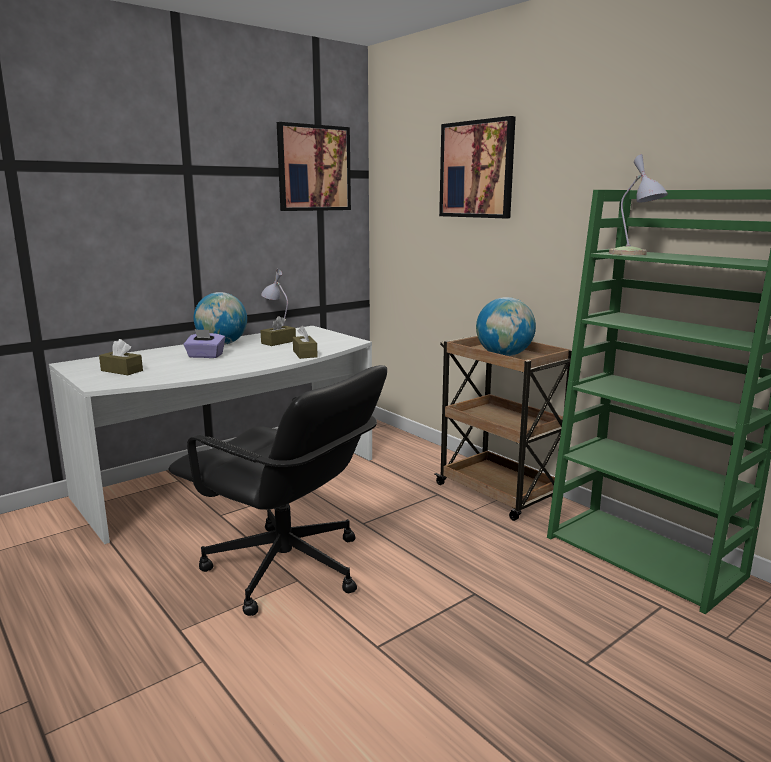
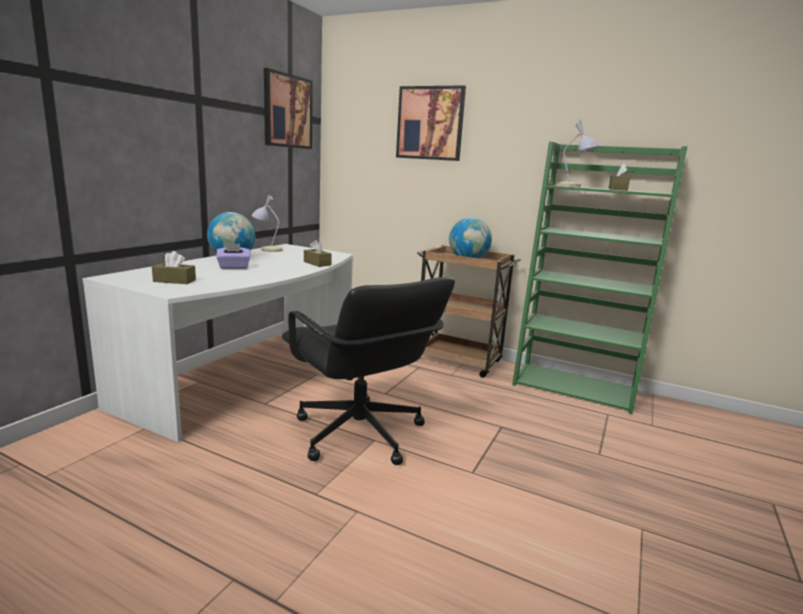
camera: 25 degrees left, 0 degrees up
black office chair [168,365,387,616] -> black office chair turned 45 degrees clockwise [282,277,455,465]
brown tissue box [260,316,296,346] -> brown tissue box moved to [608,163,630,191]

